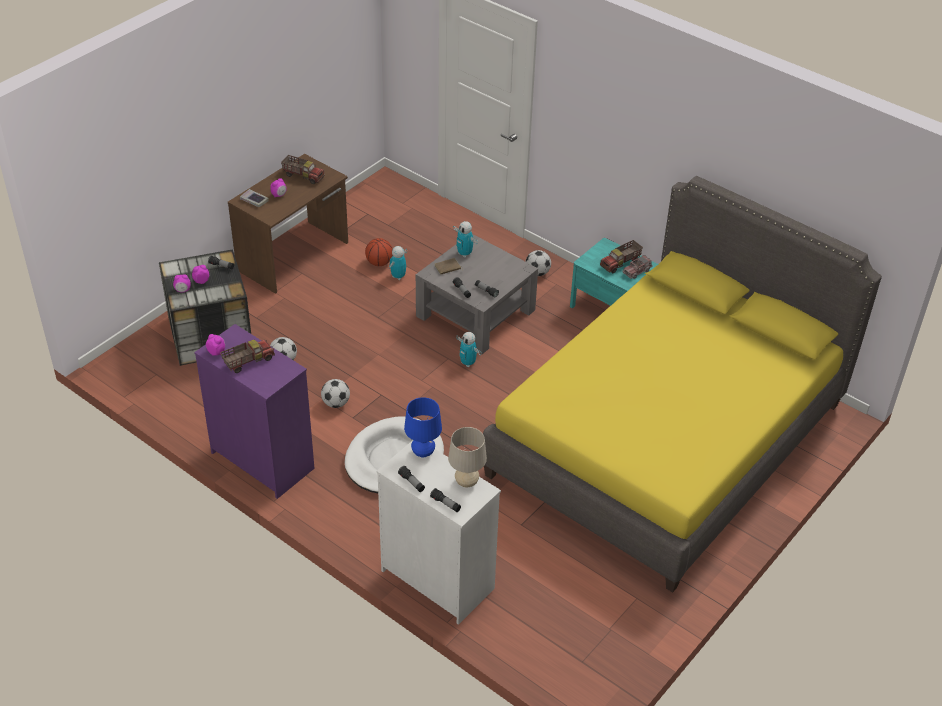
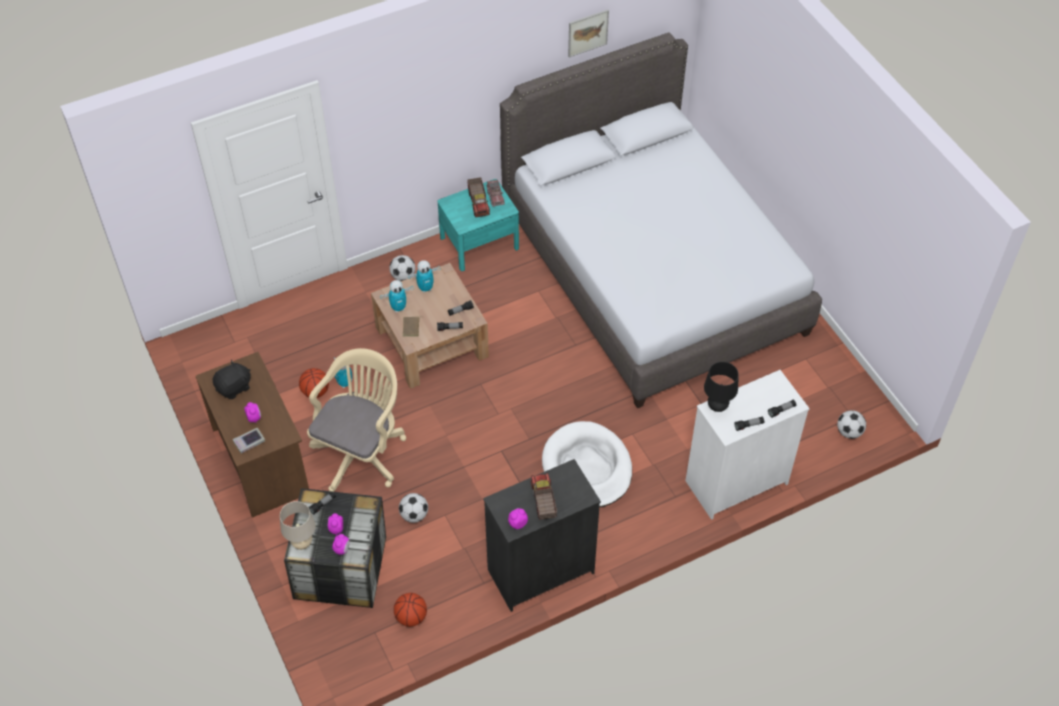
camera: 65 degrees left, 10 degrees up
purple dresser [194,324,314,499] -> black dresser [483,459,601,612]
toy truck [281,155,325,184] -> black plush toy [213,360,251,399]
football [321,379,350,408] -> football moved to [837,410,866,439]
blue table lamp [404,397,442,458] -> black table lamp [704,362,739,412]
grey coffee table [416,234,538,354] -> brown coffee table [371,263,489,389]
beige table lamp [448,427,487,488] -> beige table lamp moved to [280,501,315,550]
toy robot [456,332,481,367] -> toy robot moved to [408,260,441,293]
yellow bed [483,176,882,593] -> grey bed [500,32,822,408]
none -> beige office chair [307,348,406,492]
none -> basketball [394,593,427,627]
none -> picture [568,10,609,58]

